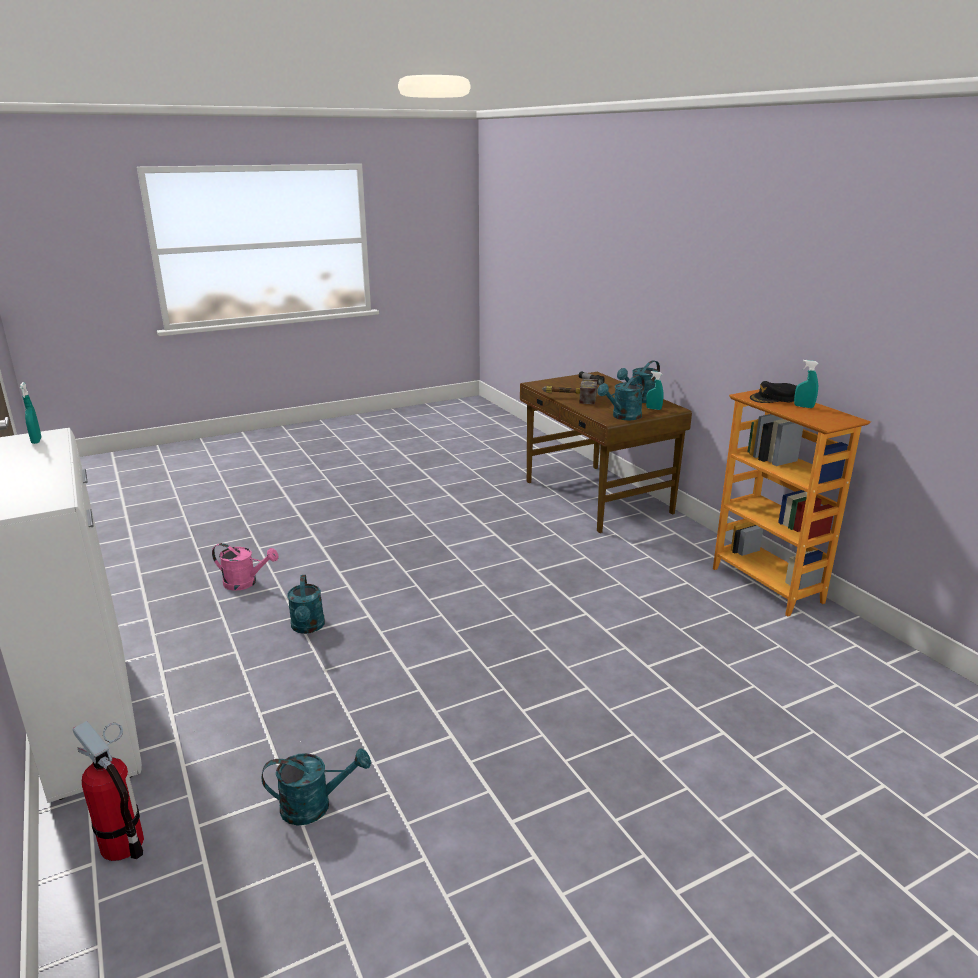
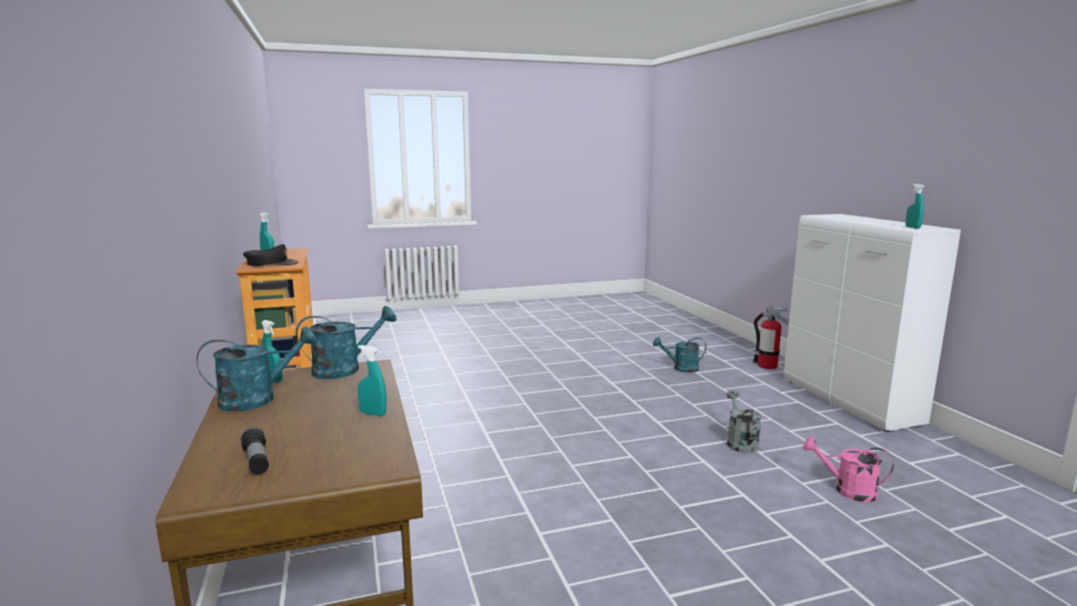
camera: 170 degrees left, 10 degrees down
turquoise watering can [287,575,325,634] -> grey watering can [726,390,762,453]
hammer [542,379,598,404] -> turquoise spray bottle [358,345,387,416]

